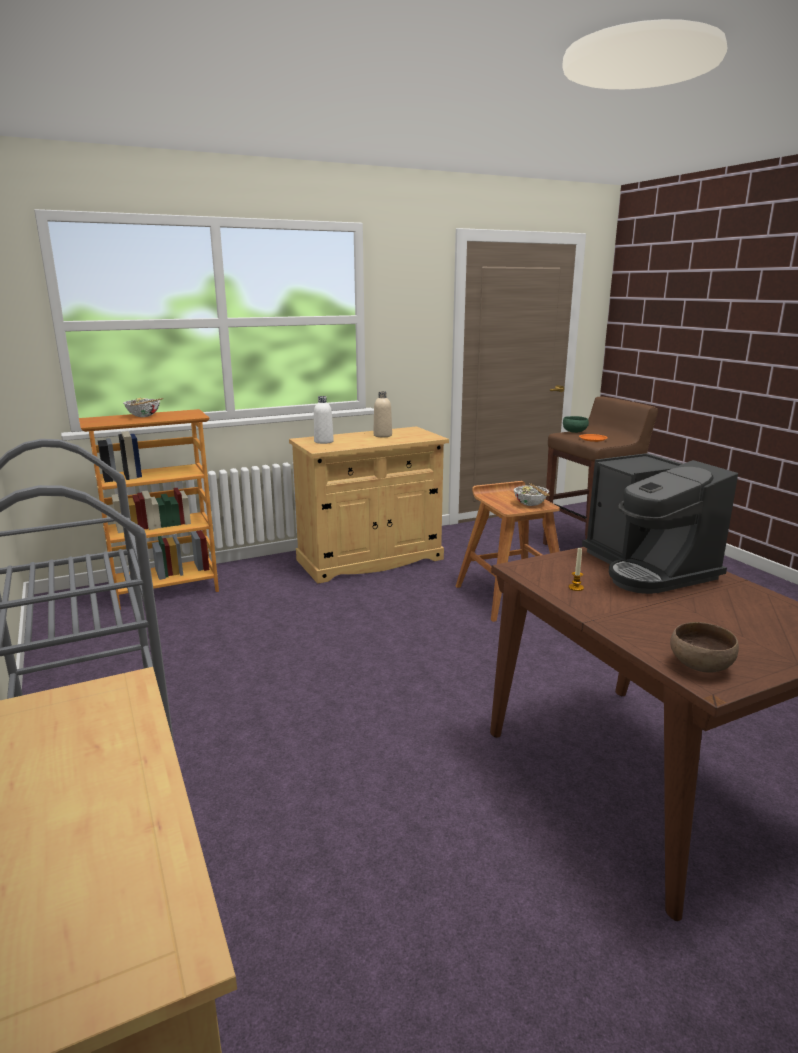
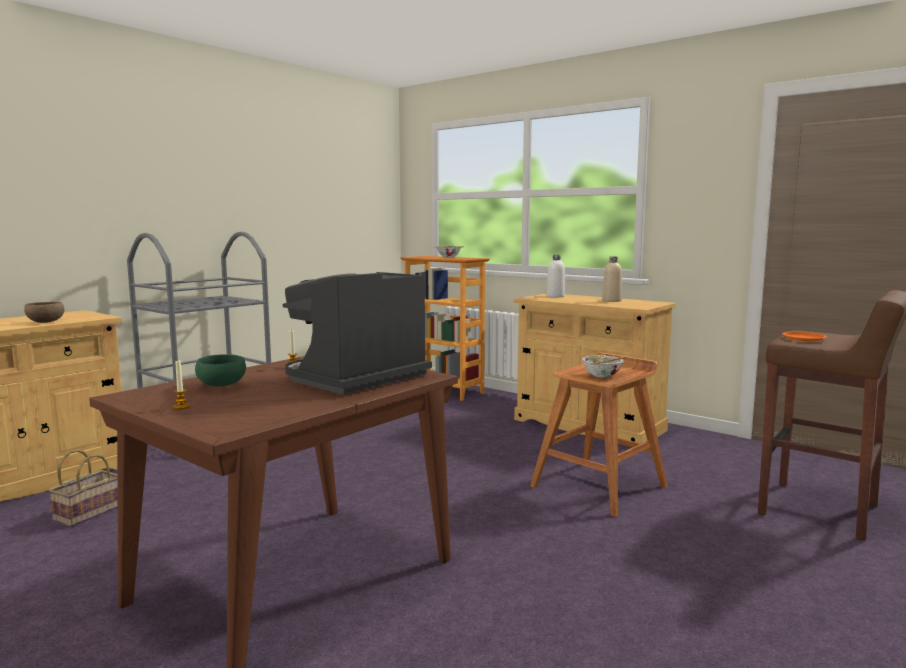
camera: 65 degrees right, 10 degrees down
green bowl [563,416,589,433] -> green bowl moved to [195,354,246,386]
brown bowl [670,622,739,672] -> brown bowl moved to [24,302,65,323]
none -> basket [49,449,118,527]
none -> candle [172,360,190,409]

